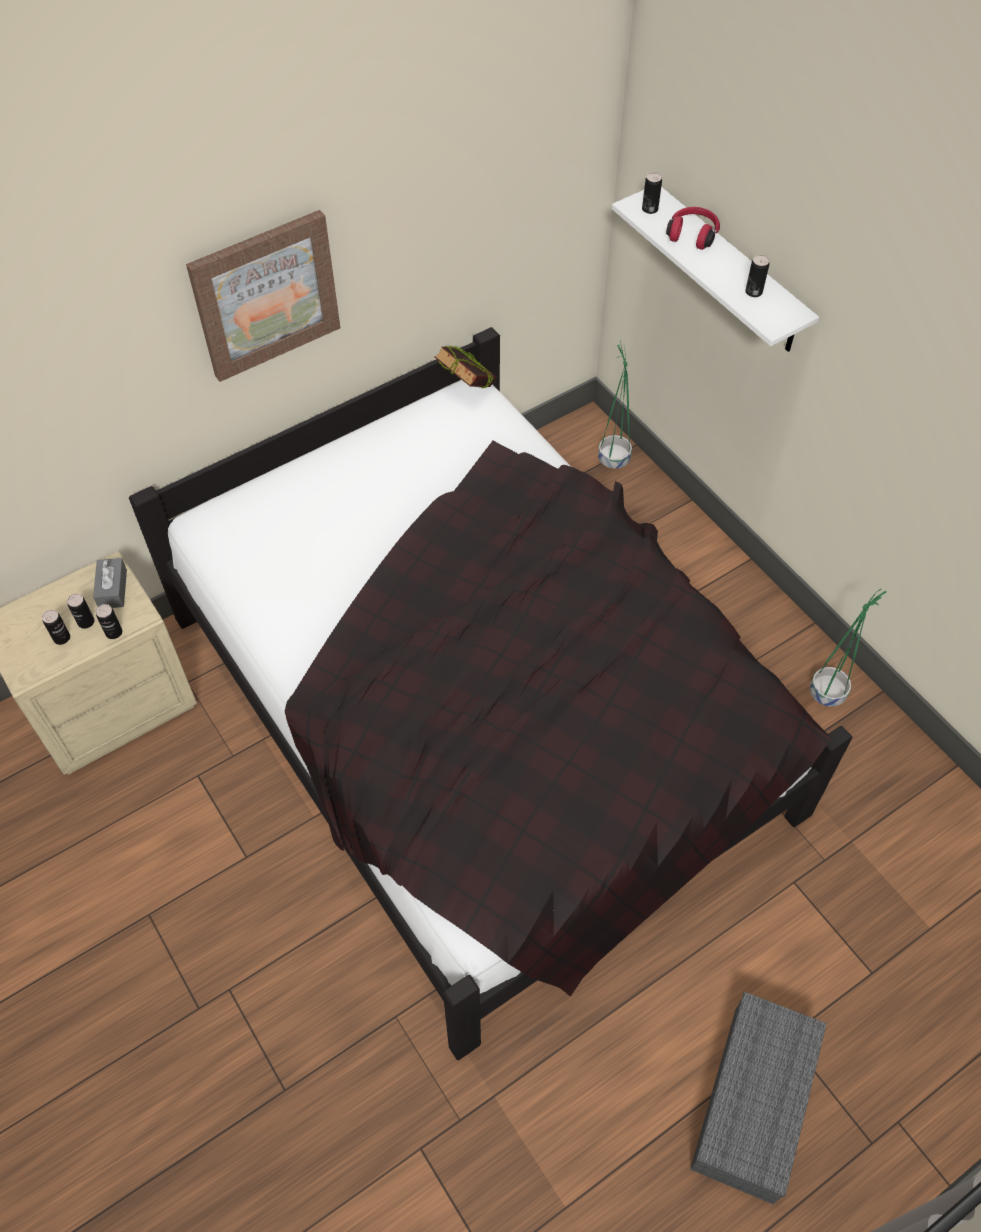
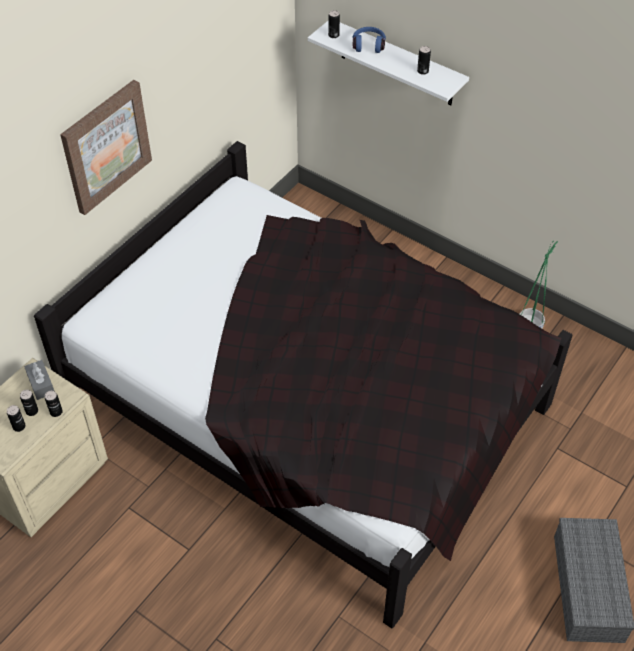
camera: 20 degrees left, 5 degrees down
book [435,346,497,388] -> none
green planter [598,340,632,469] -> none
red headphones [666,207,720,250] -> blue headphones [353,27,386,53]

